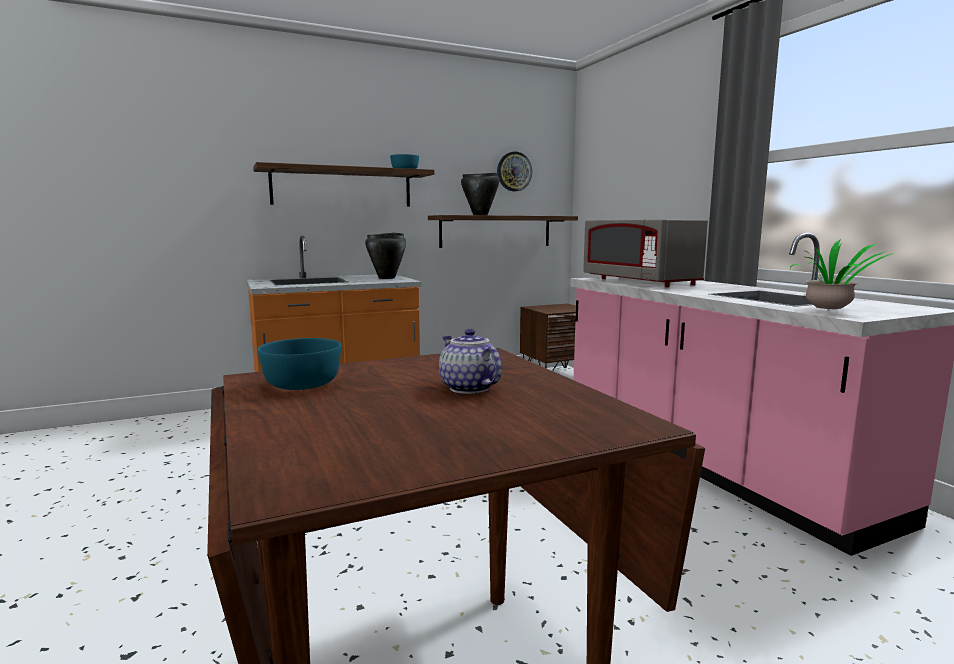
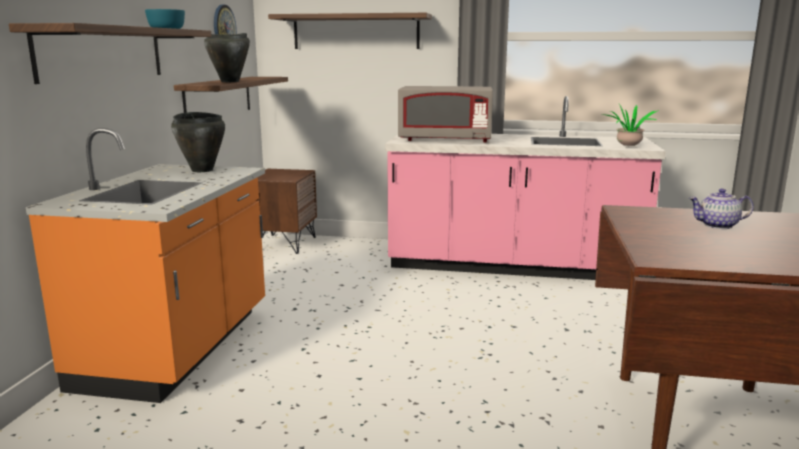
camera: 55 degrees left, 5 degrees up
turquoise bowl [258,338,341,390] -> none
none -> shelf [268,13,432,49]

